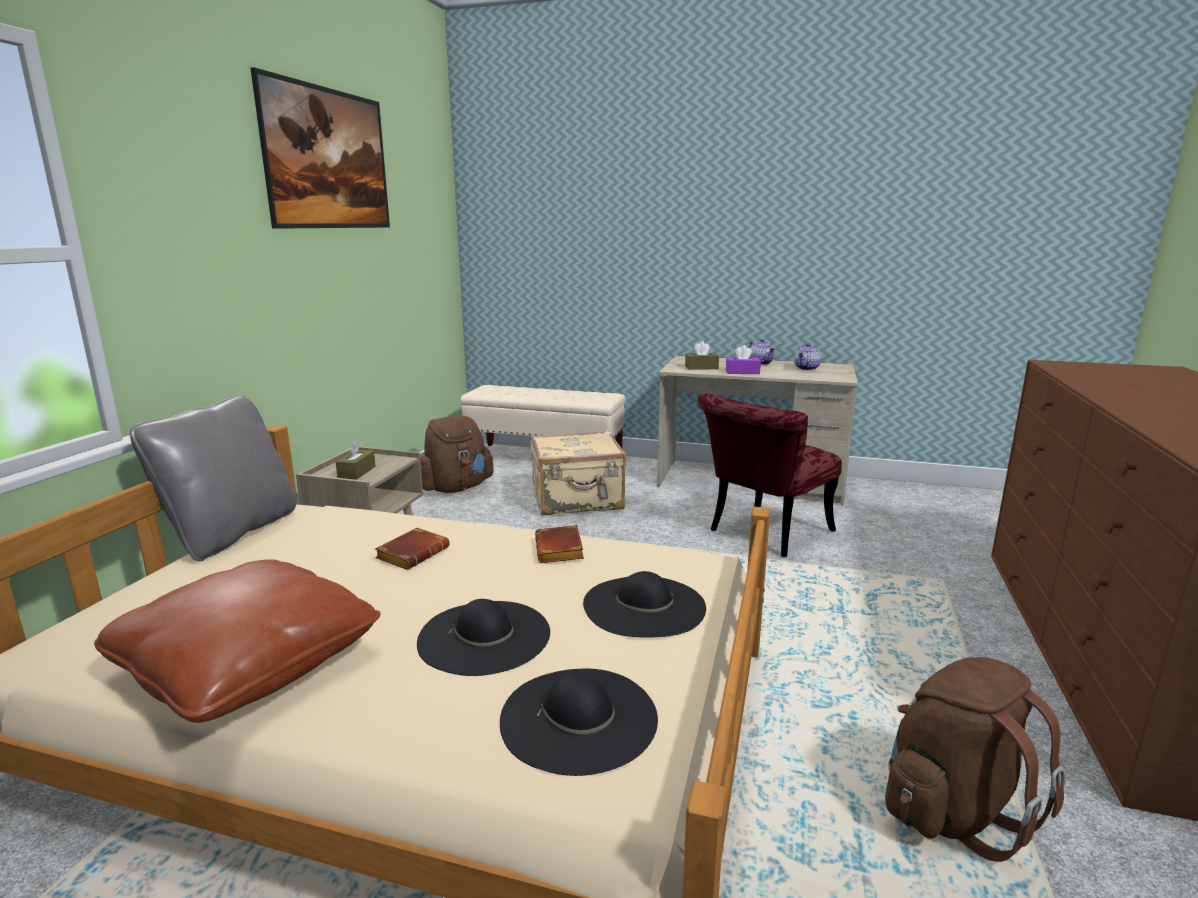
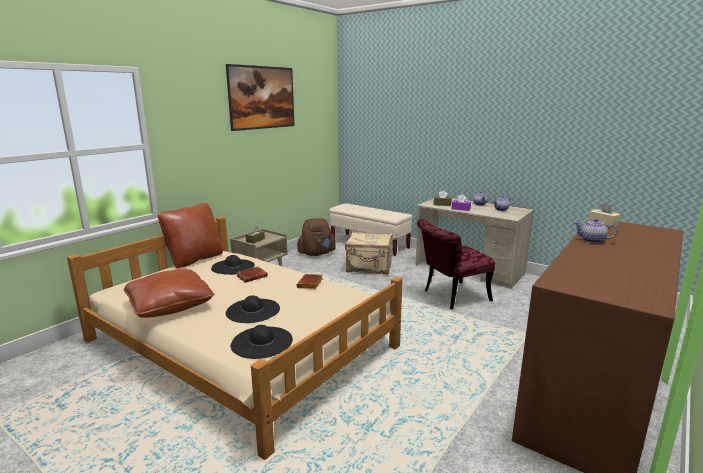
camera: 20 degrees right, 0 degrees up
grey pillow [130,396,297,562] -> brown pillow [158,203,223,269]
black hat [583,571,706,637] -> black hat moved to [211,255,255,275]
brown backpack [885,657,1066,862] -> none
none -> teapot [574,219,617,243]
none -> beige tissue box [588,202,621,227]

